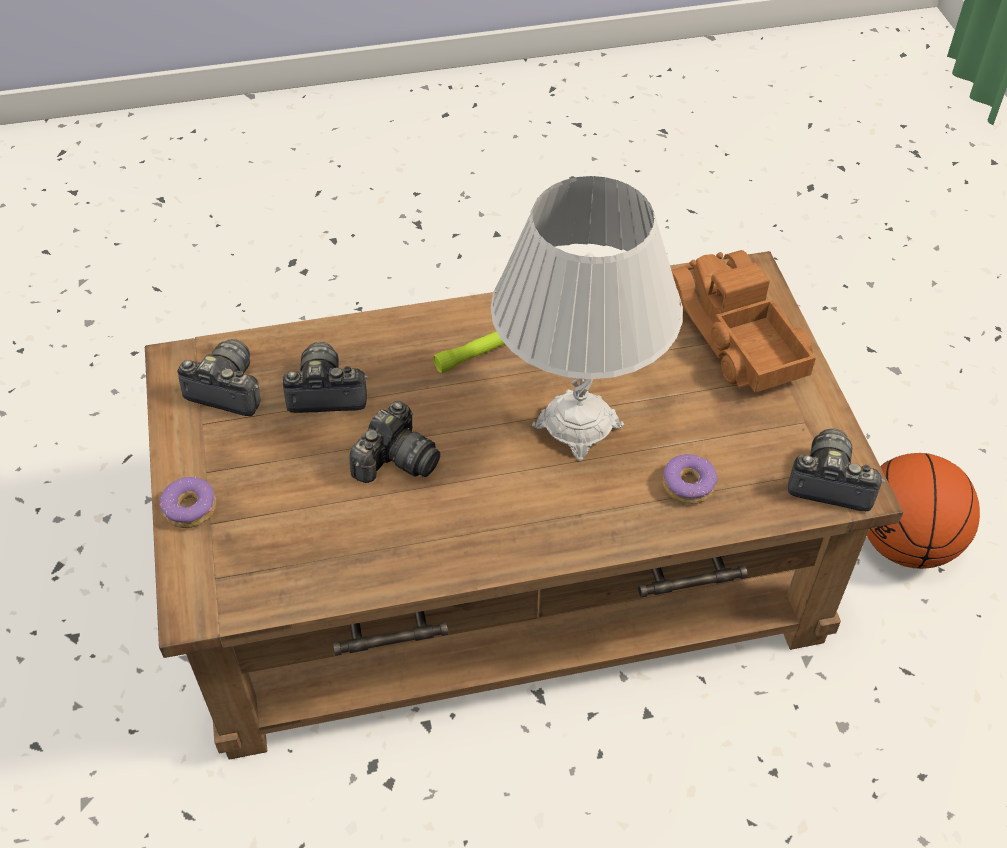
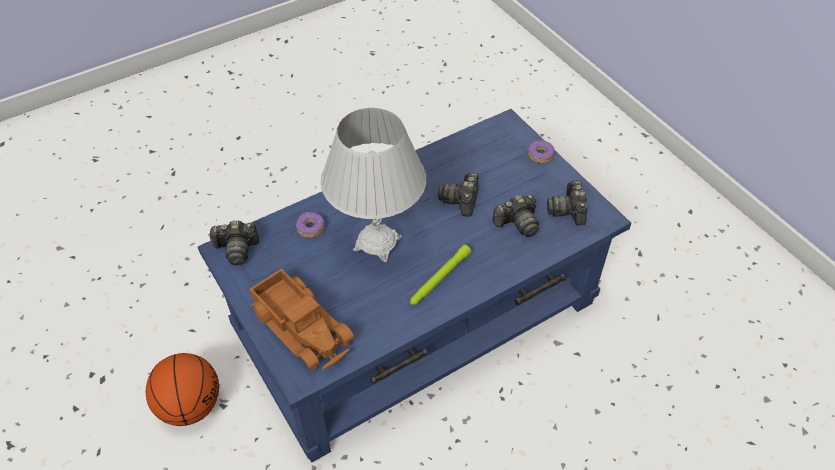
camera: 160 degrees right, 0 degrees up
brown coffee table [145,251,903,759] -> blue coffee table [198,109,631,463]
camera [177,339,261,416] -> camera turned 90 degrees clockwise [547,180,587,226]

